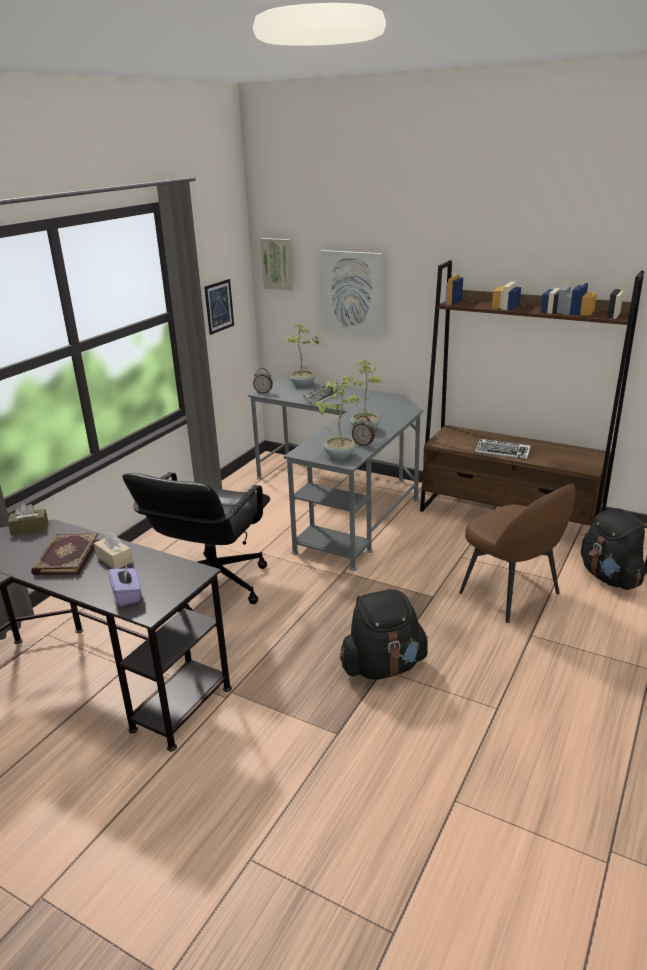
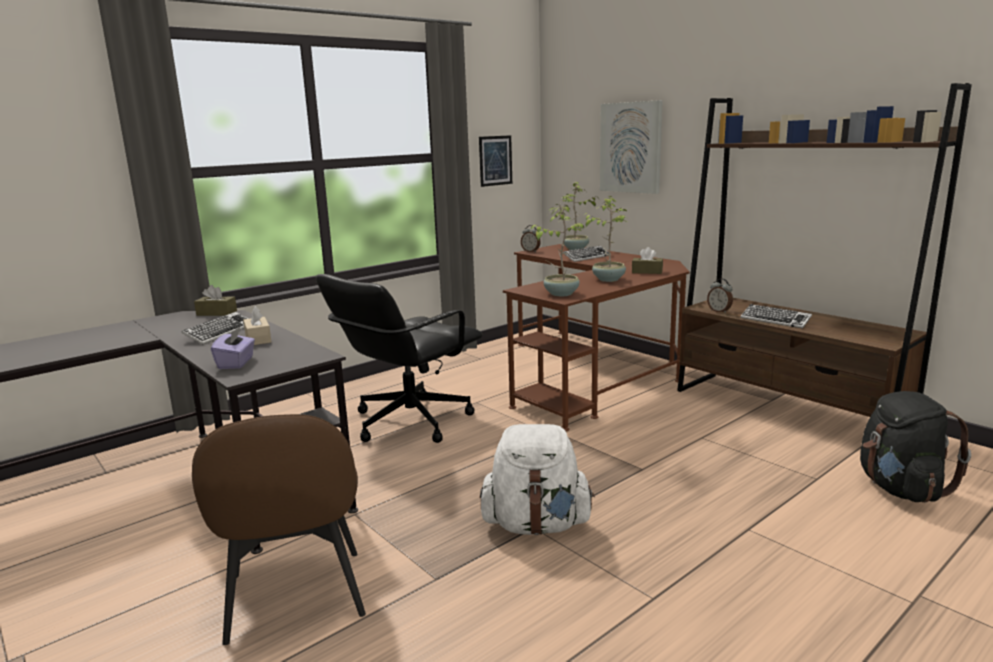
camera: 20 degrees right, 10 degrees down
book [31,533,99,575] -> keyboard [182,312,248,345]
grey desk [248,377,423,571] -> brown desk [503,244,690,431]
picture [260,238,294,291] -> none
black backpack [340,589,428,680] -> white backpack [480,424,595,535]
alarm clock [352,416,375,446] -> alarm clock moved to [707,278,733,313]
brown chair [459,484,575,623] -> brown chair moved to [192,414,366,645]
none -> brown tissue box [632,247,663,274]

